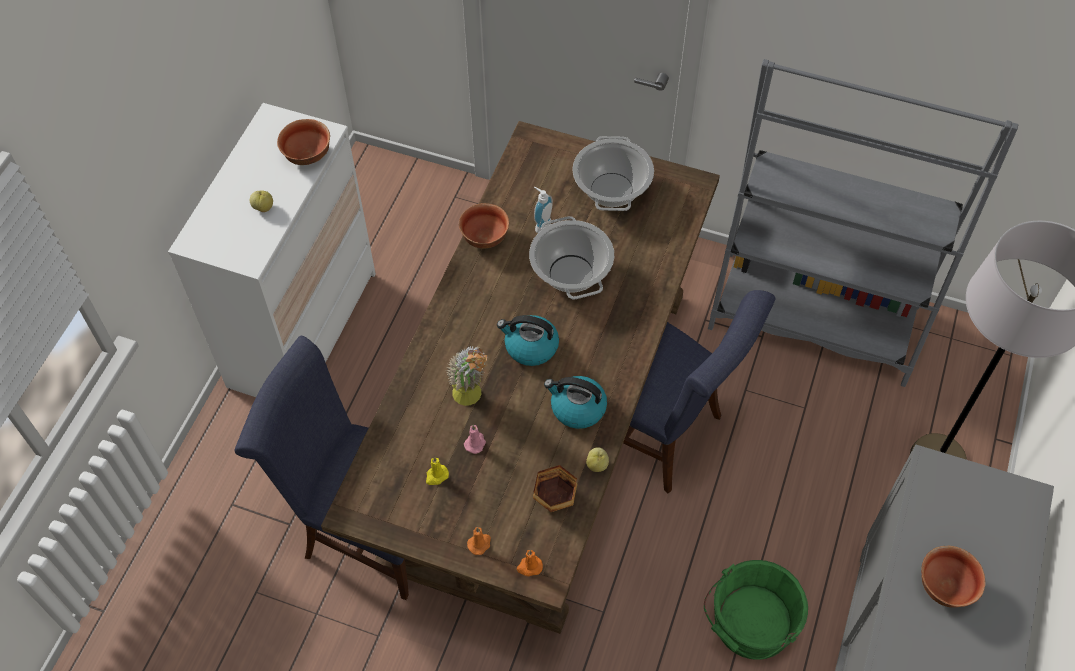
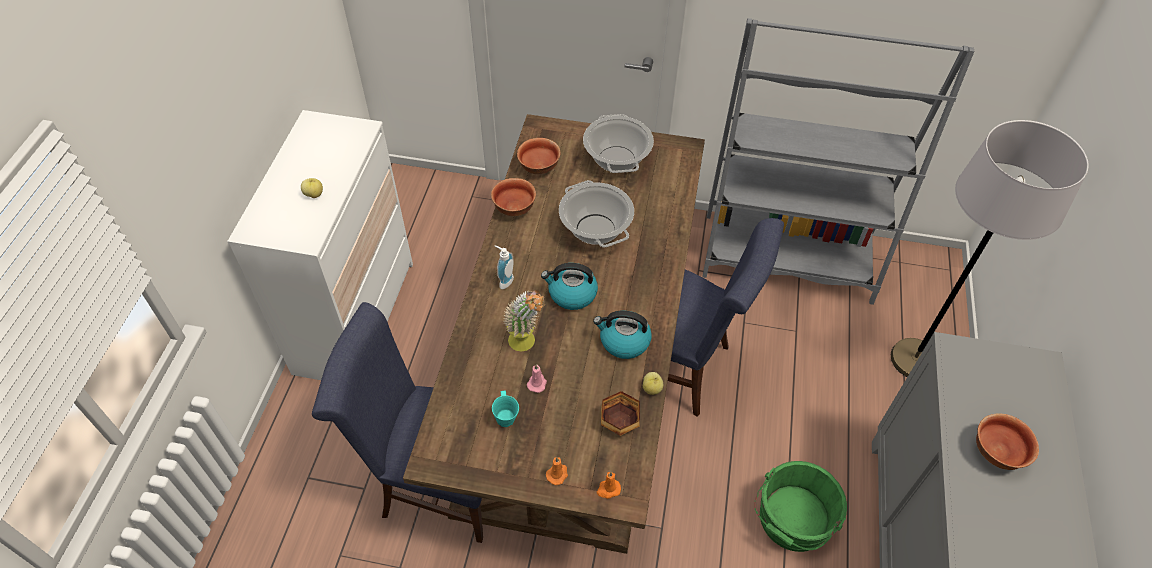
camera: 10 degrees left, 5 degrees down
bowl [277,119,330,165] -> bowl moved to [517,138,560,174]
yellow candle [426,457,449,485] -> turquoise mug [492,391,519,427]
soap dispenser [534,187,553,233] -> soap dispenser moved to [495,246,514,289]

